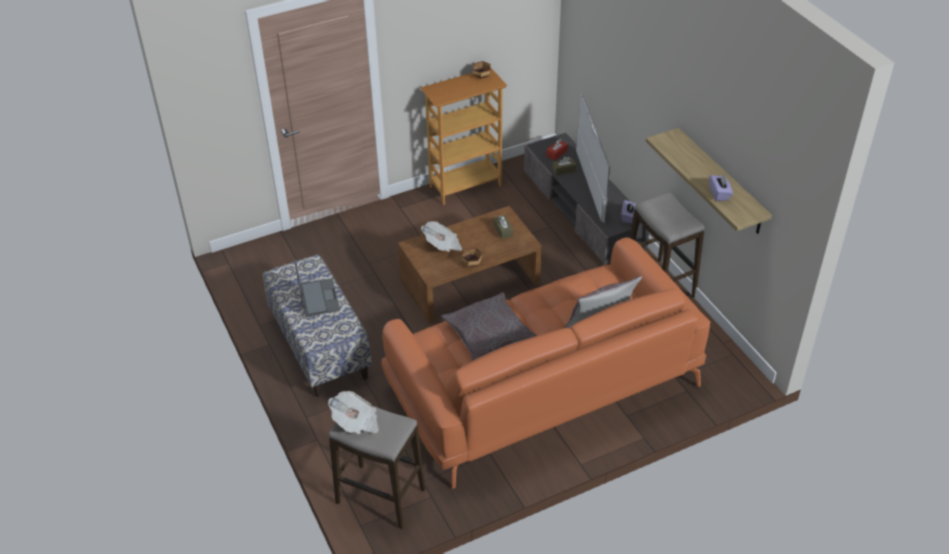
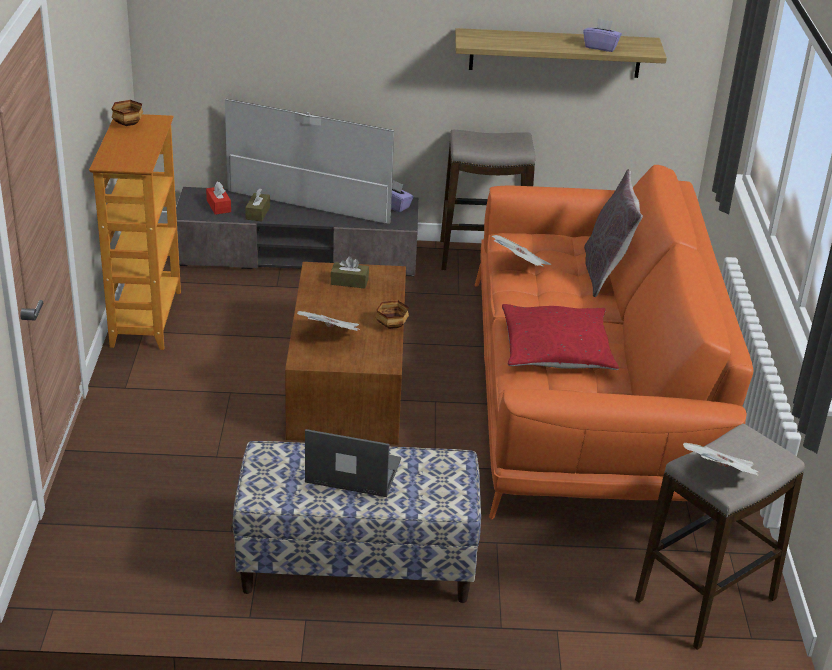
camera: 65 degrees left, 10 degrees down
grey pillow [441,292,537,361] -> red pillow [502,304,619,370]
none -> newspaper [492,235,551,267]

